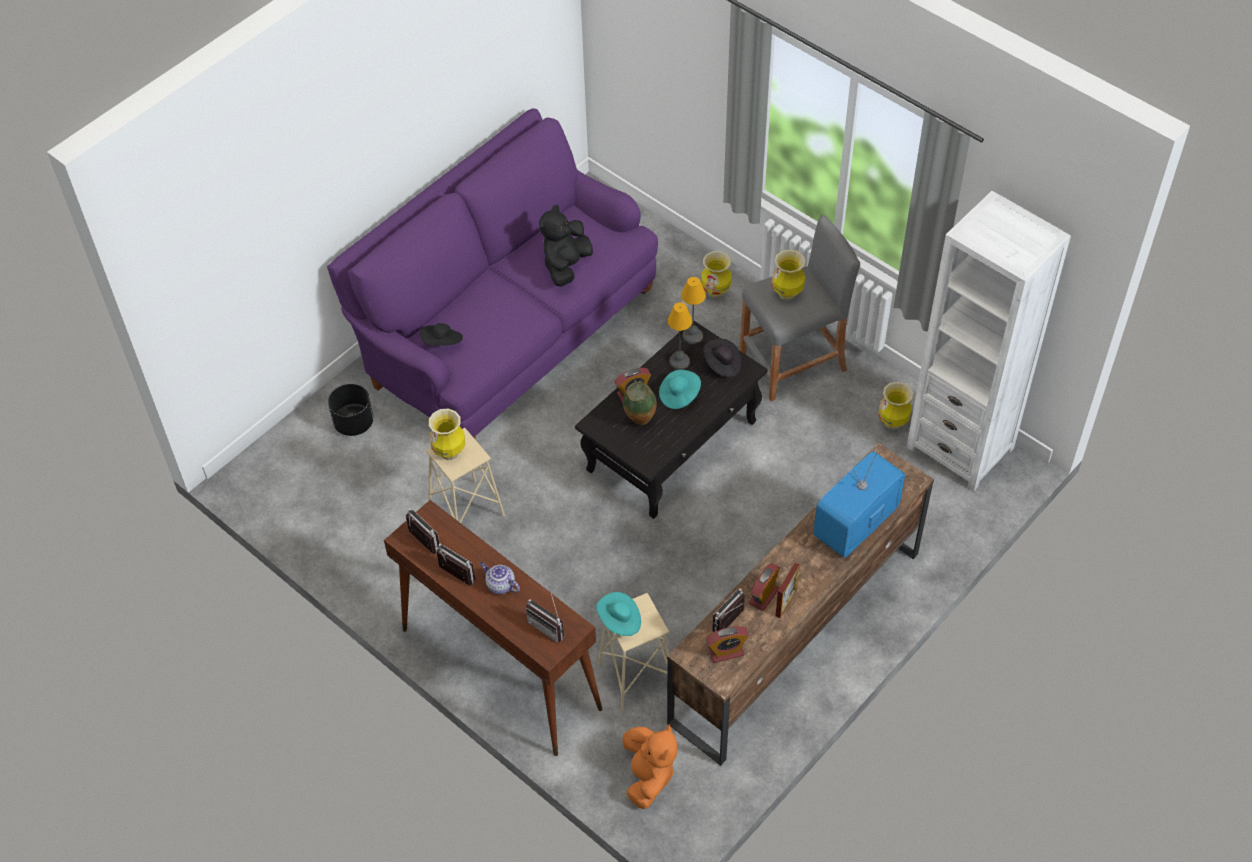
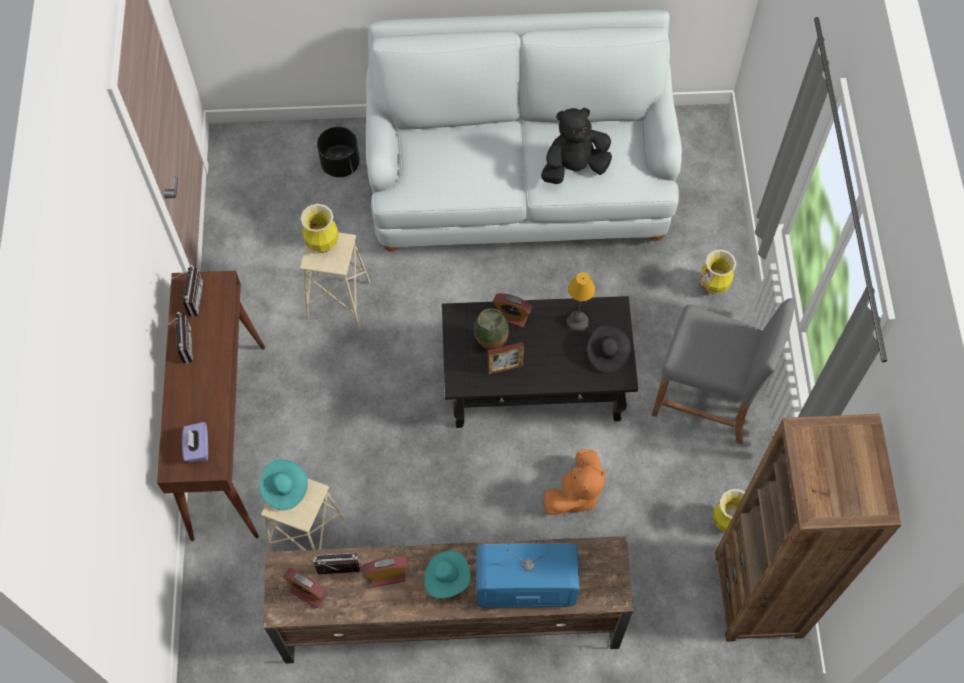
camera: 45 degrees right, 10 degrees up
purple sofa [327,108,658,439] -> white sofa [366,10,682,252]
black hat [420,323,463,346] -> none
teapot [480,562,520,594] -> none
radio [526,591,564,643] -> purple tissue box [182,422,208,463]
orange plush toy [622,725,677,809] -> orange plush toy moved to [544,449,607,515]
turquoise hat [659,370,701,409] -> turquoise hat moved to [424,550,471,599]
table lamp [681,277,706,344] -> none
vase [771,249,805,301] -> none
picture frame [775,563,800,618] -> picture frame moved to [487,342,524,374]
white bookcase [906,191,1071,491] -> brown bookcase [715,414,901,642]

